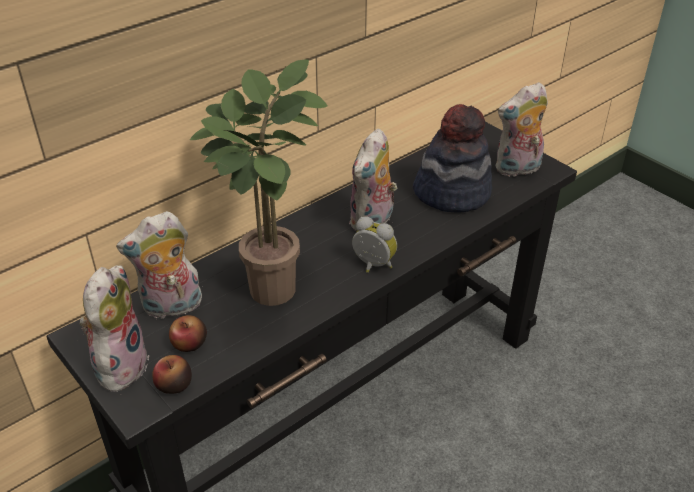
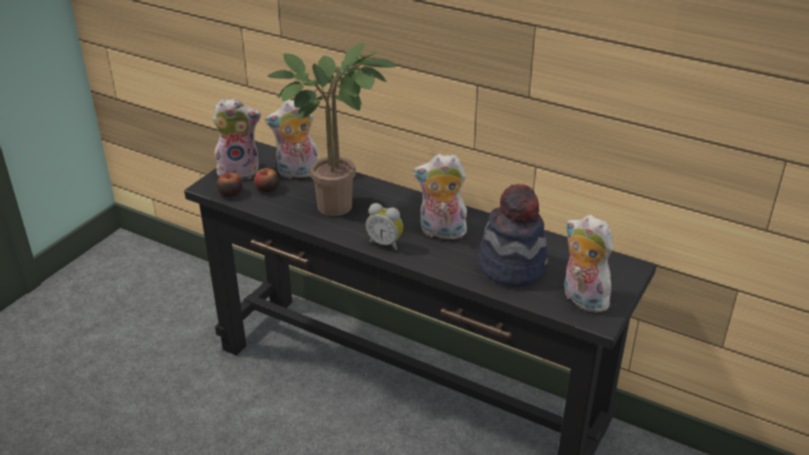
camera: 70 degrees right, 5 degrees down
plush toy [116,211,202,319] -> plush toy turned 60 degrees counterclockwise [265,100,318,179]
alarm clock [352,216,397,273] -> alarm clock turned 105 degrees clockwise [365,203,403,250]

